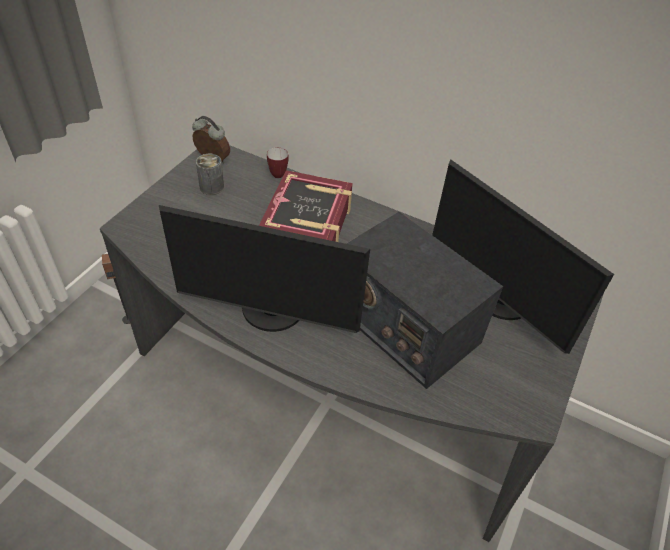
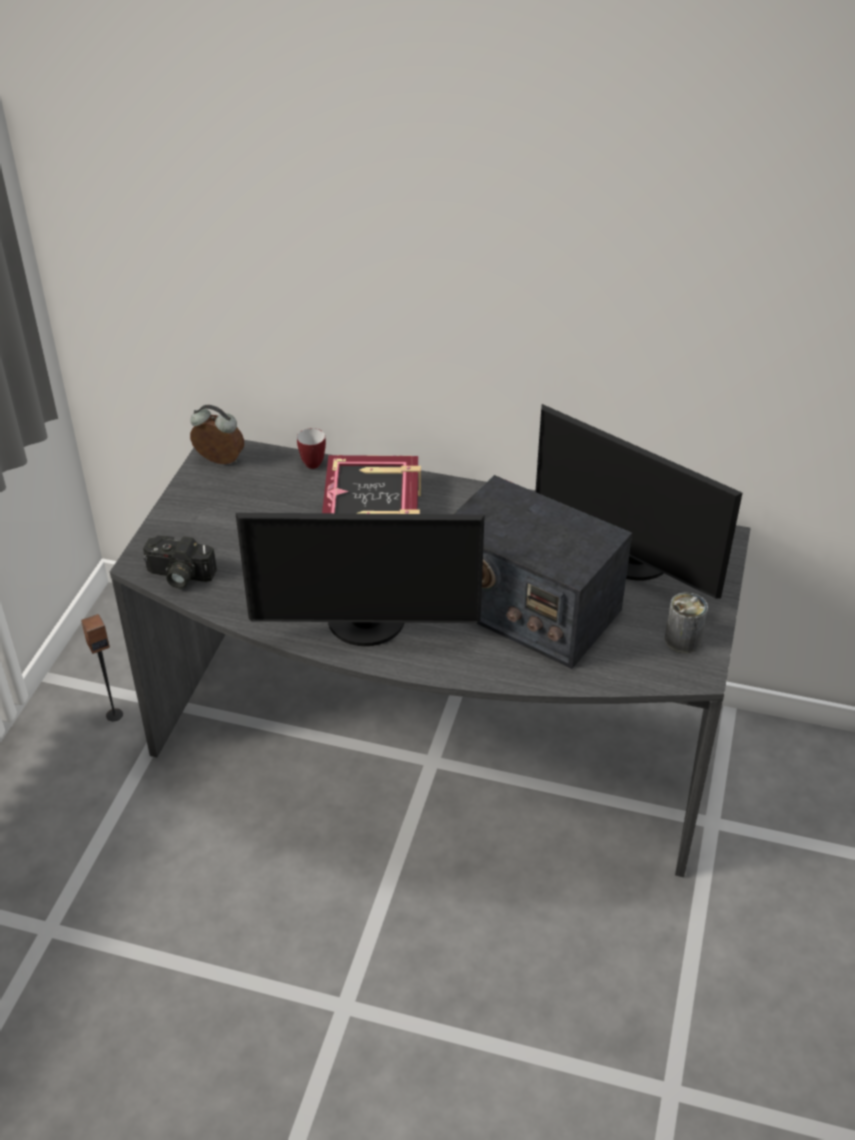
camera: 10 degrees left, 5 degrees down
can [196,154,224,195] -> can moved to [665,592,708,653]
none -> camera [143,535,217,588]

